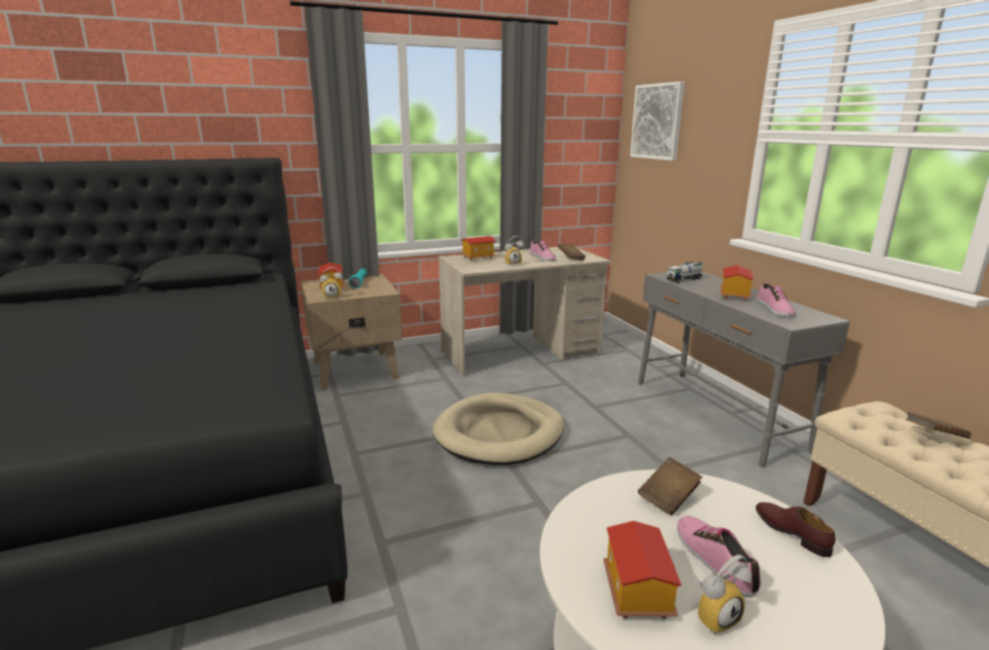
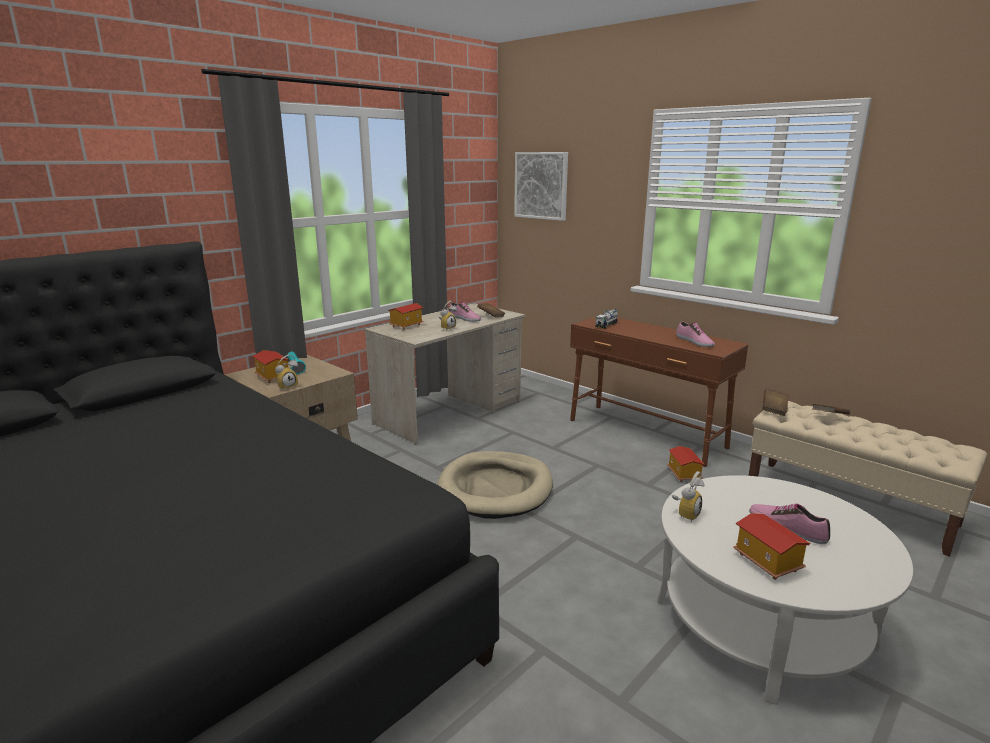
camera: 25 degrees left, 0 degrees up
grey console table [638,272,850,467] -> brown console table [570,317,748,467]
brown book [638,457,702,516] -> brown book moved to [762,388,788,416]
alarm clock [693,555,752,635] -> alarm clock moved to [671,471,705,522]
toy house [720,265,754,301] -> toy house moved to [667,446,704,482]
brown shoe [756,502,835,557] -> none

